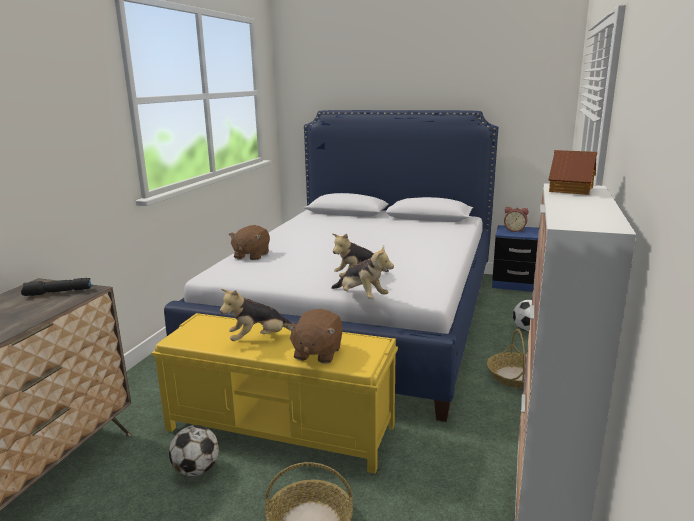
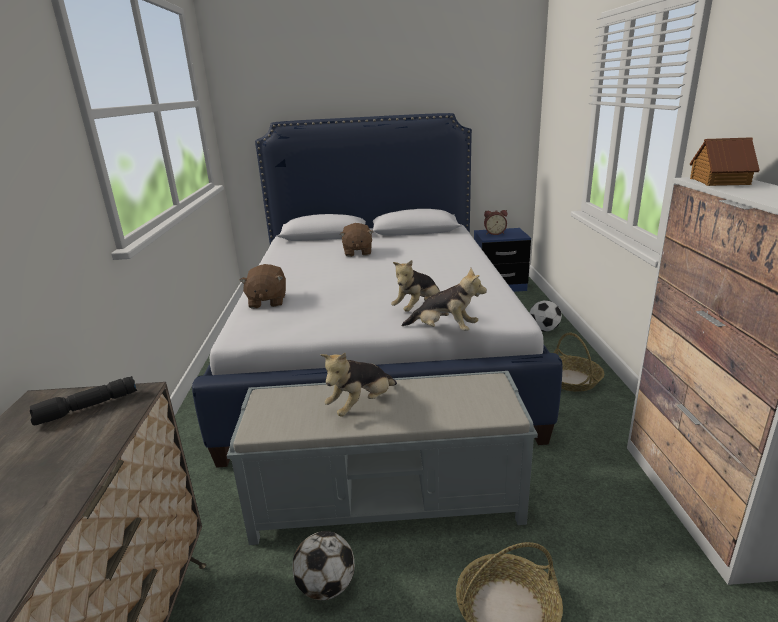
camera: 20 degrees left, 5 degrees up
yellow bench [152,313,398,474] -> grey bench [227,371,538,545]
brown plush toy [287,309,343,364] -> brown plush toy moved to [340,223,373,257]

